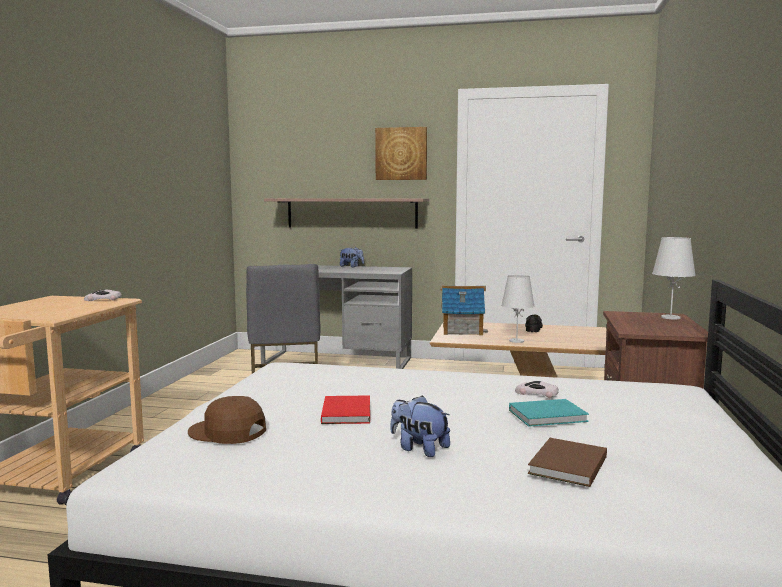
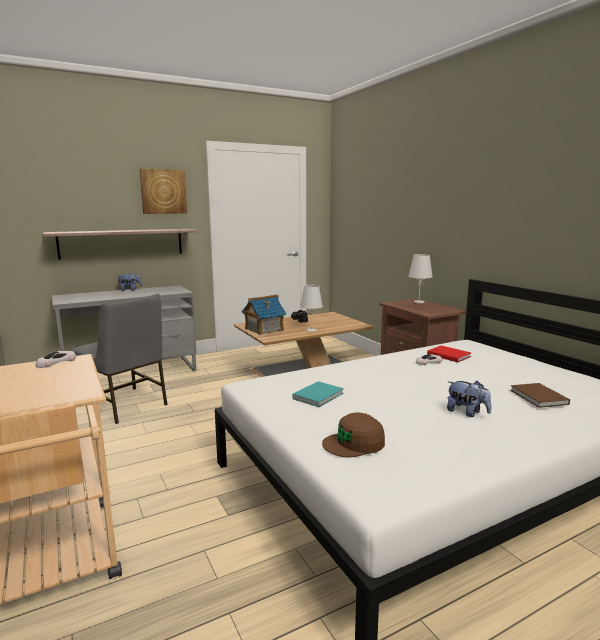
camera: 40 degrees left, 5 degrees up
red book [321,395,370,424] -> red book moved to [427,345,471,362]
plush toy [390,395,450,457] -> plush toy turned 135 degrees counterclockwise [447,381,491,417]
turquoise book [509,399,589,427] -> turquoise book moved to [292,381,344,407]

